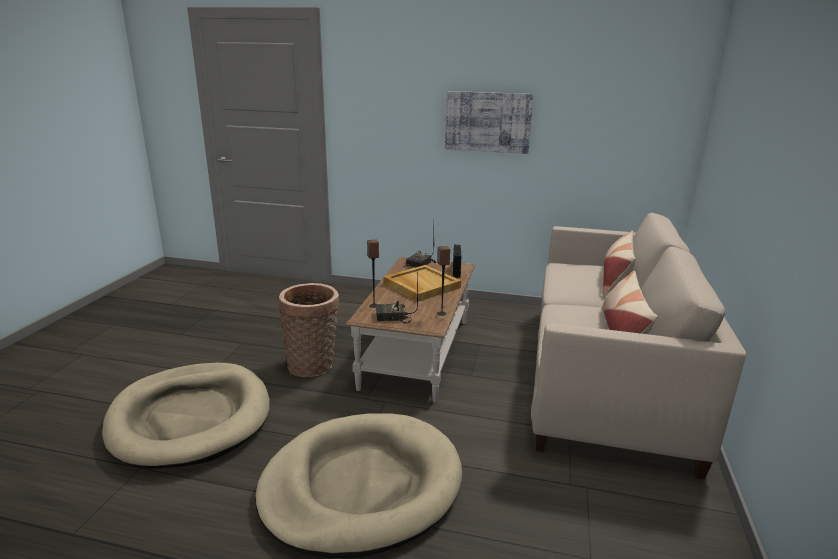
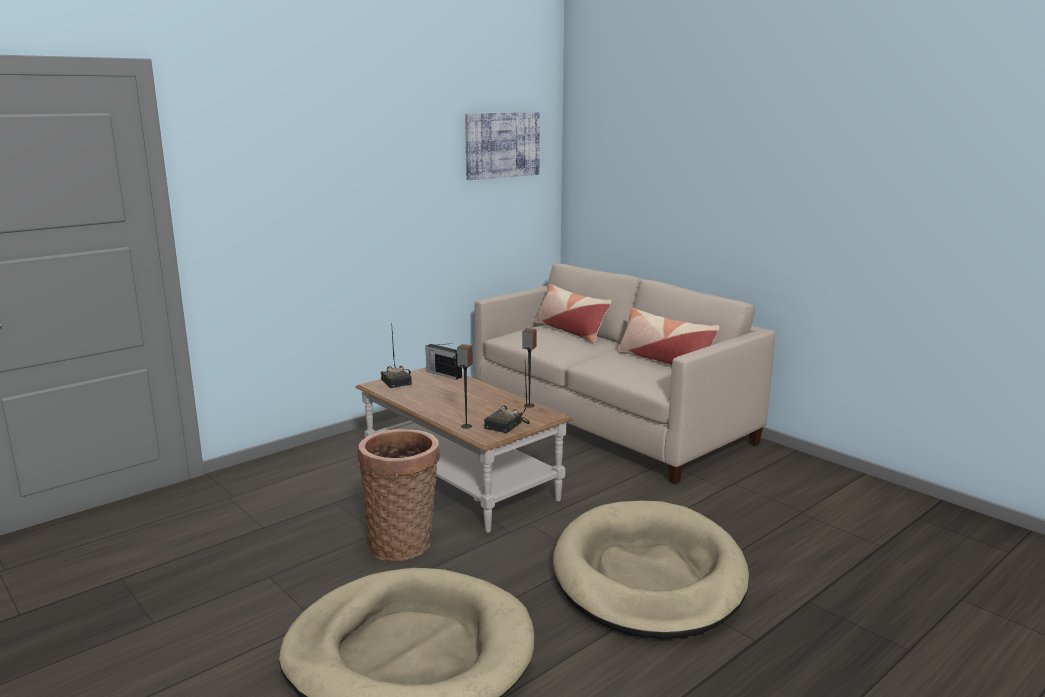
camera: 55 degrees left, 5 degrees down
beige tray [383,265,461,302] -> none
picture [445,91,534,154] -> picture moved to [465,112,540,180]

